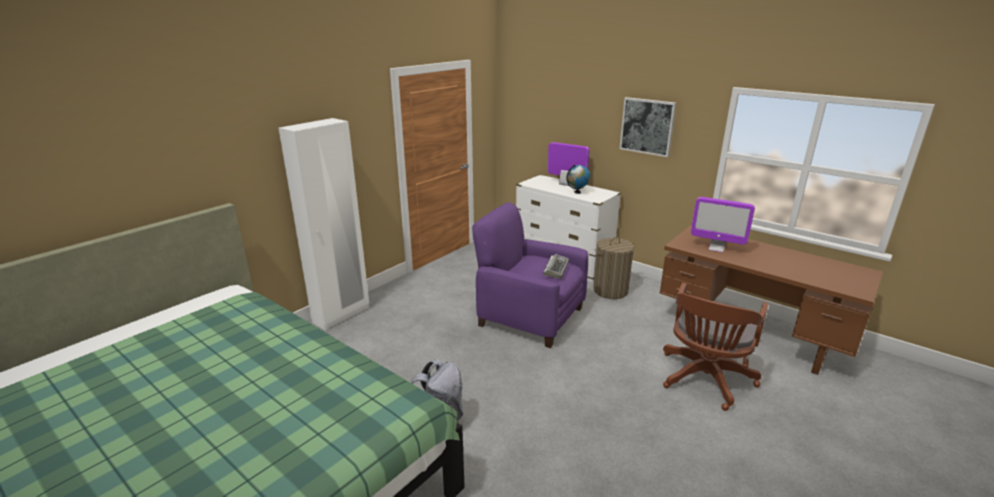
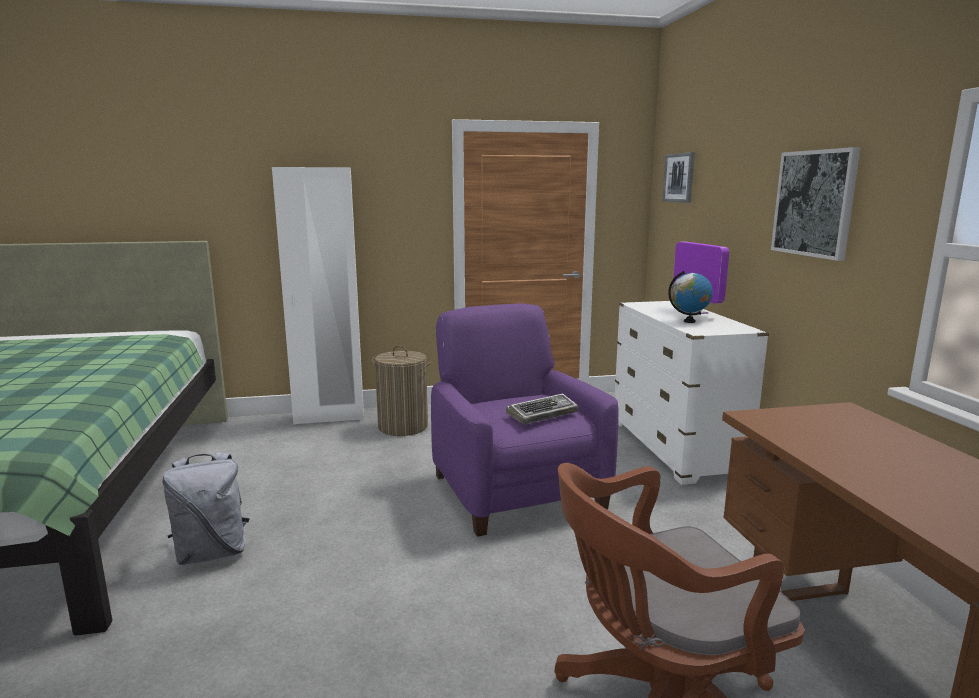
camera: 40 degrees right, 10 degrees down
laundry basket [593,237,635,299] -> laundry basket moved to [372,345,431,436]
monitor [691,197,755,253] -> none
none -> picture [662,152,695,203]

